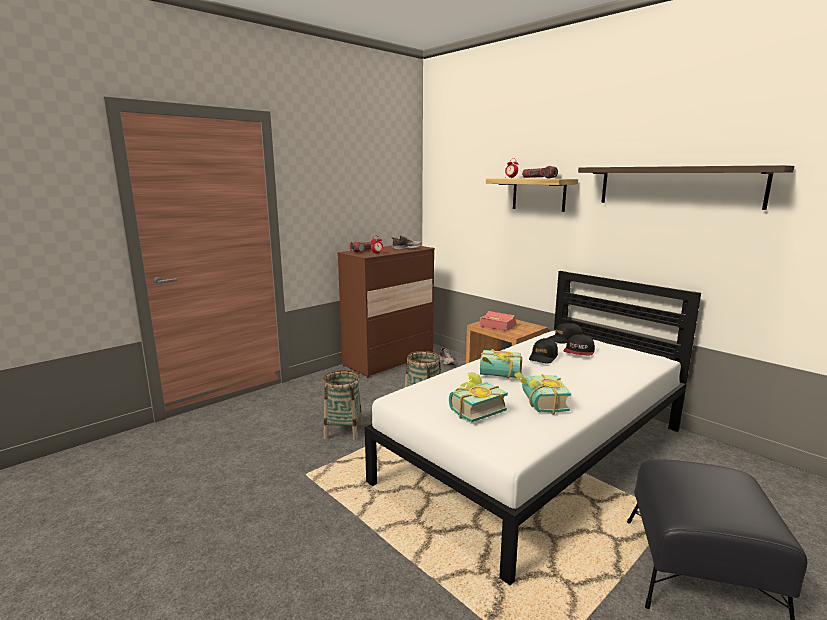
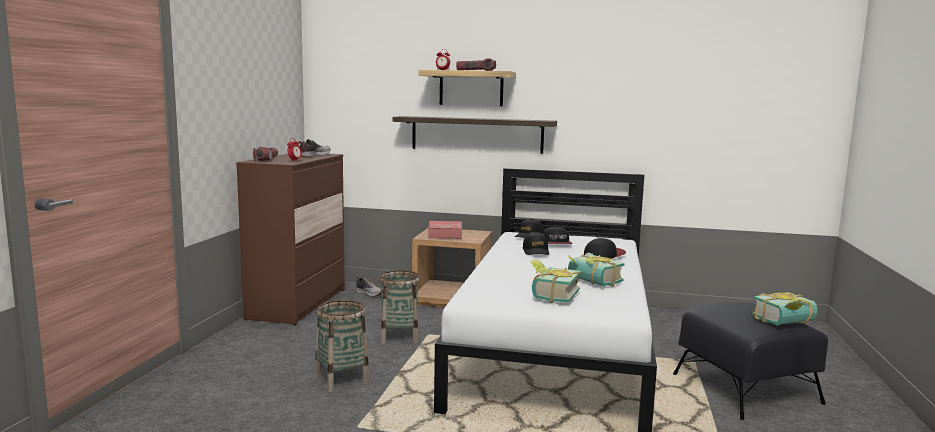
camera: 35 degrees left, 5 degrees down
book [480,349,522,378] -> book moved to [752,292,818,325]
shelf [578,165,794,210] -> shelf moved to [393,116,557,154]
none -> cap [584,238,626,259]

